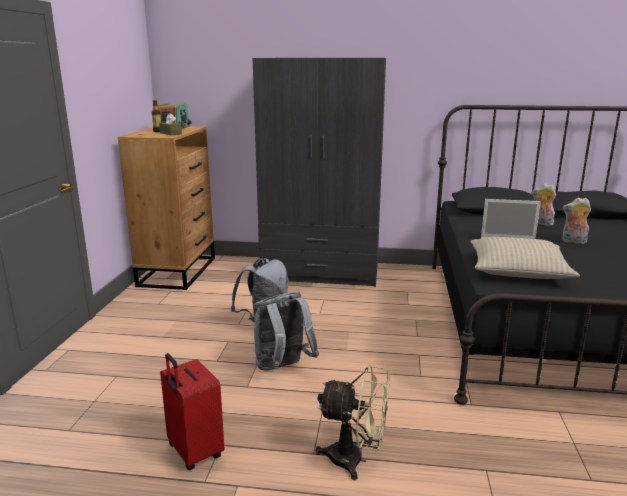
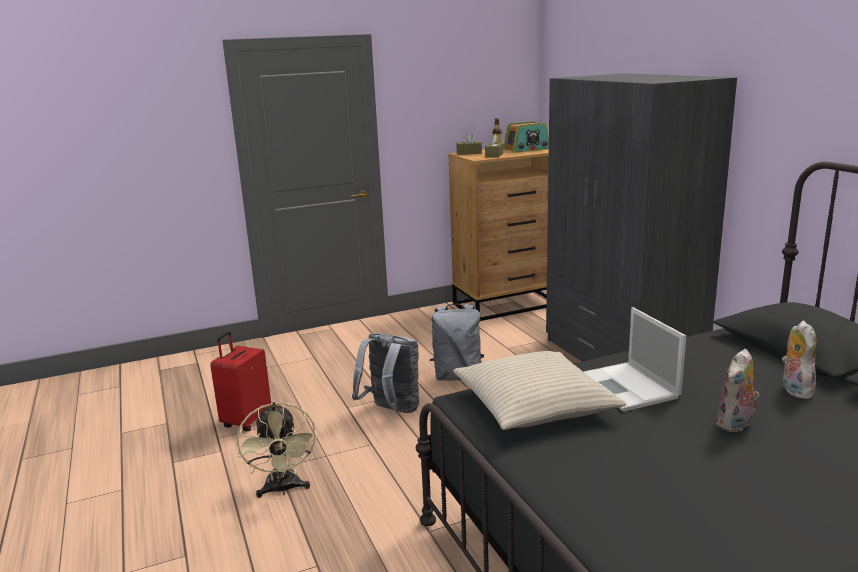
camera: 60 degrees right, 0 degrees up
plush toy [562,198,591,244] -> plush toy turned 120 degrees counterclockwise [716,349,760,432]
none -> brown tissue box [456,132,482,155]

